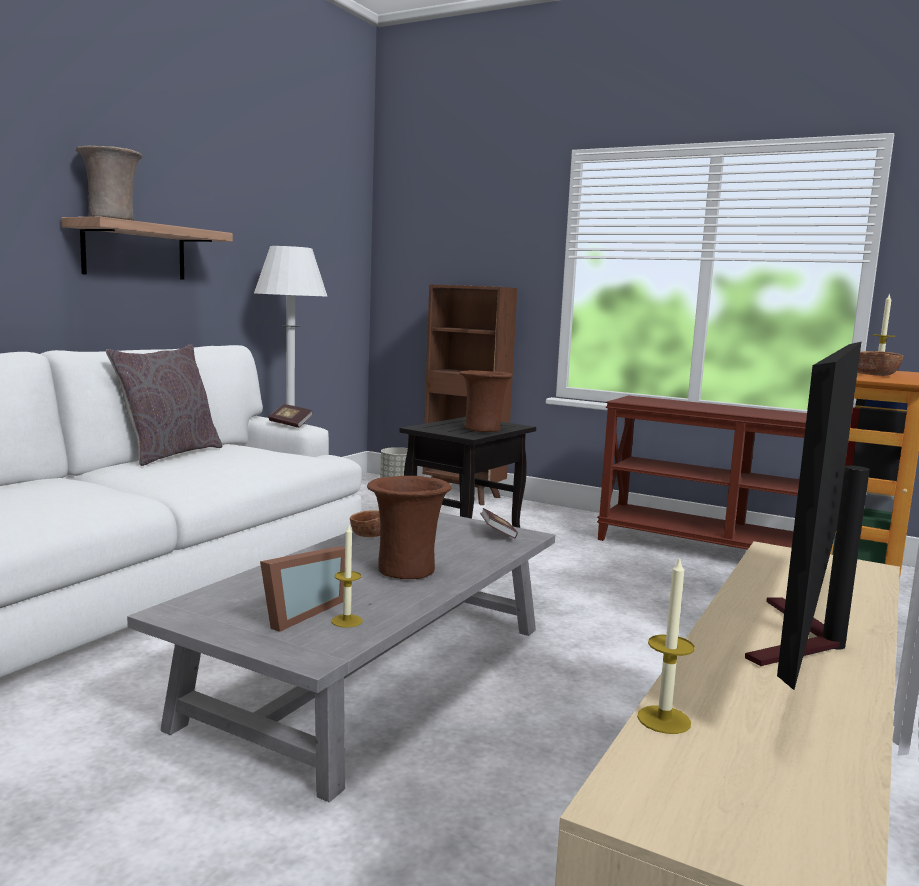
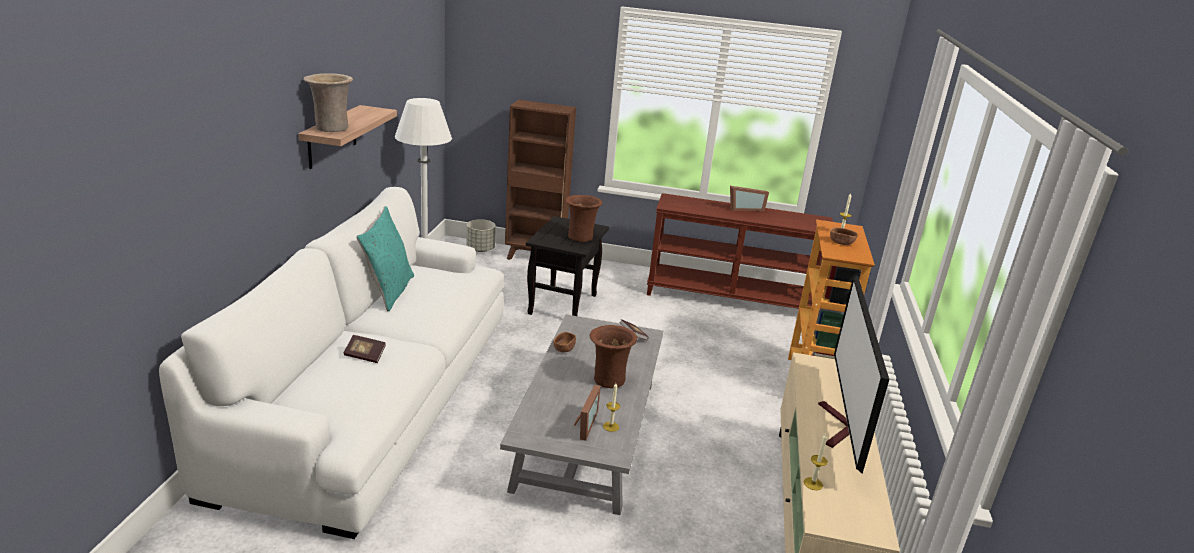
camera: 20 degrees left, 15 degrees up
grey pillow [106,344,223,466] -> turquoise pillow [356,206,414,311]
book [268,404,313,428] -> book moved to [344,335,386,363]
none -> picture frame [730,186,769,211]

